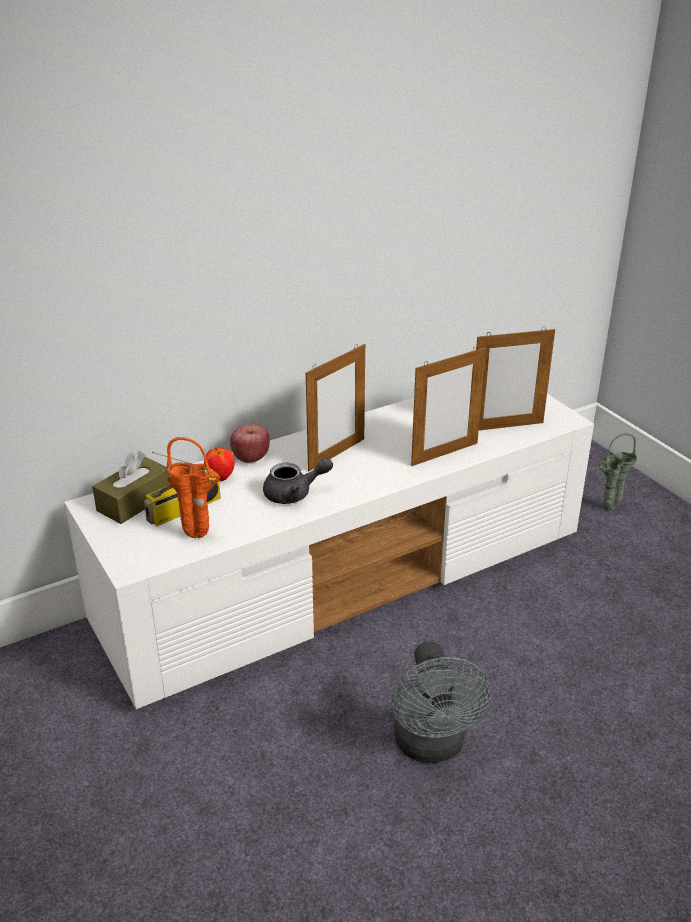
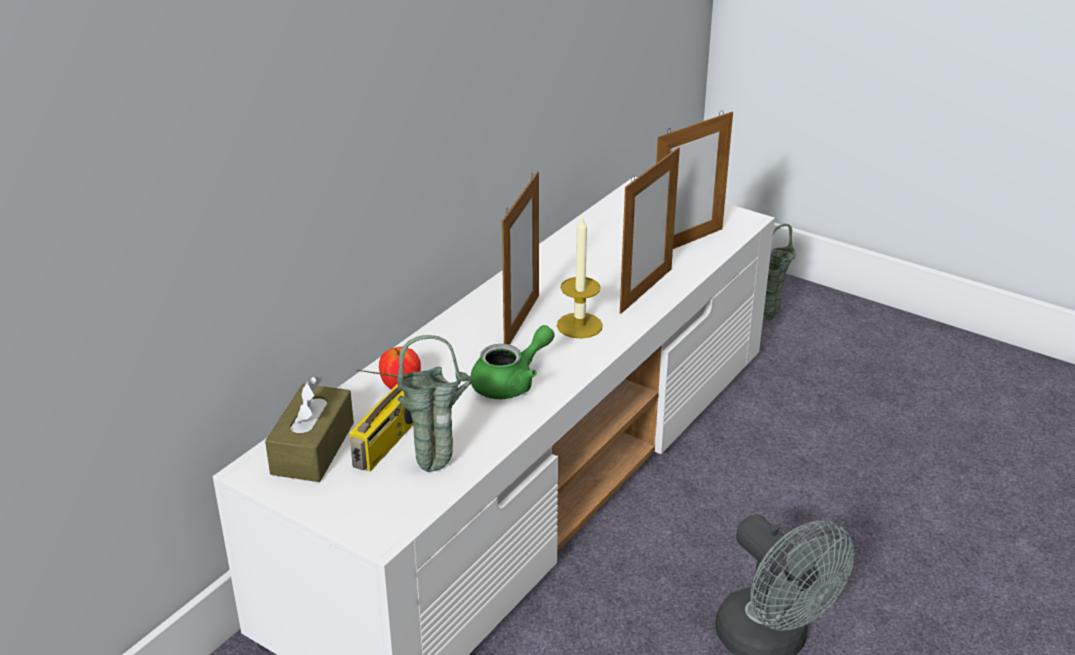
camera: 25 degrees left, 0 degrees up
orange vase [165,437,220,538] -> green vase [397,335,473,472]
apple [230,424,270,463] -> none
grey teapot [263,457,333,504] -> green teapot [471,325,555,399]
none -> candle [557,218,603,339]

